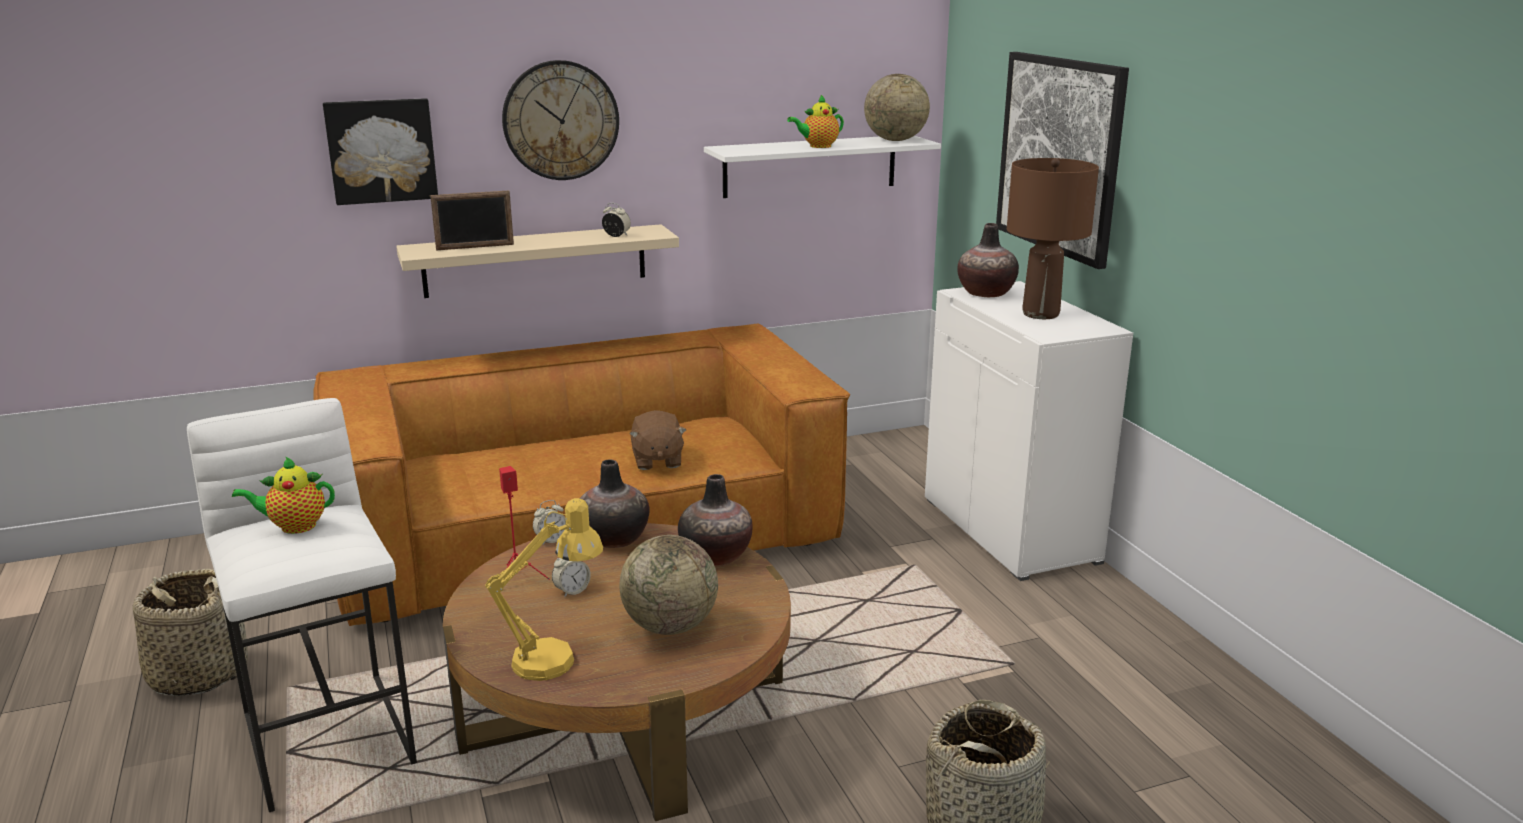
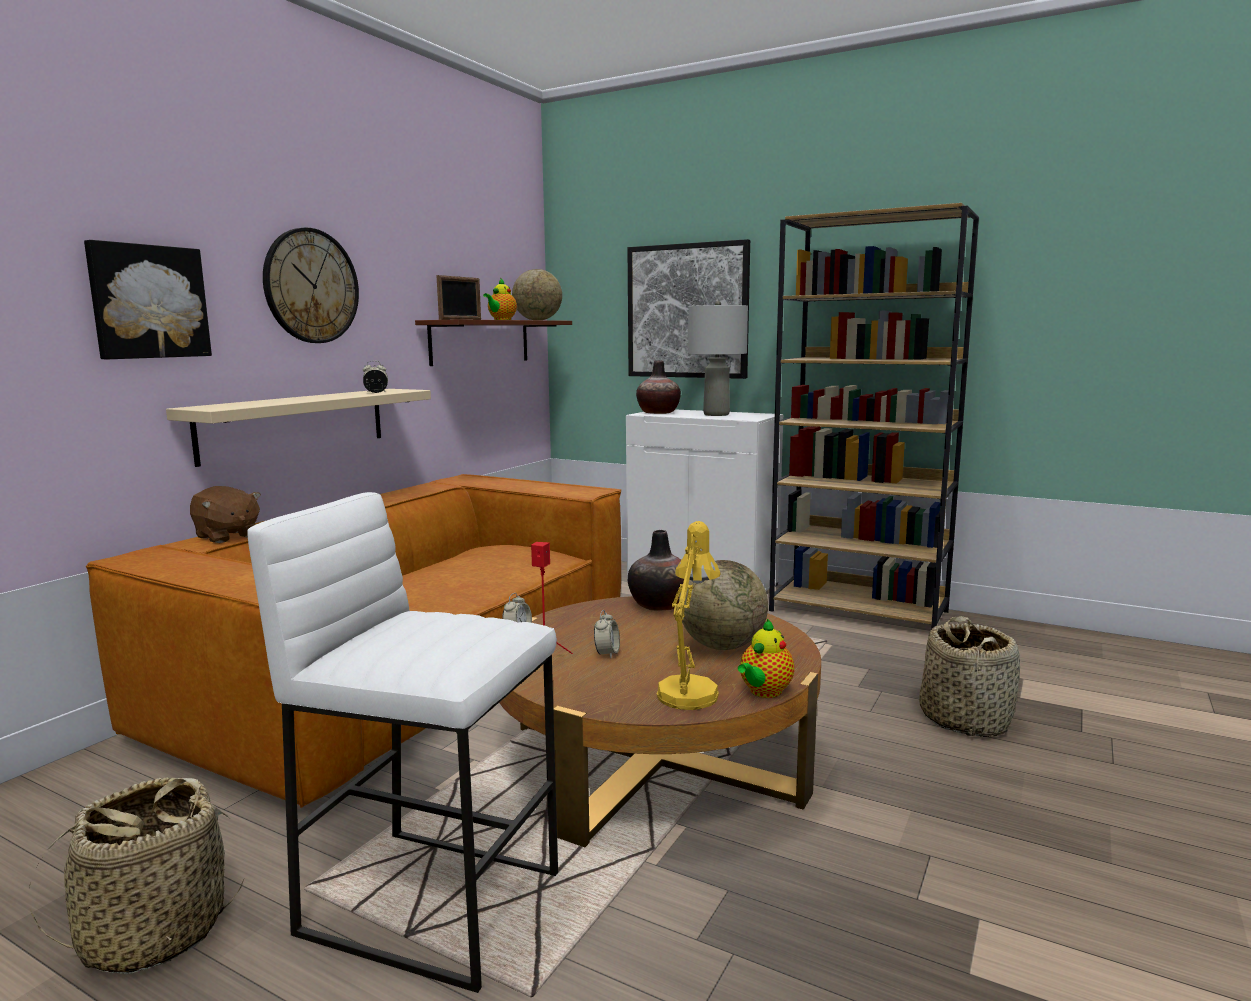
camera: 40 degrees left, 10 degrees down
teapot [232,456,335,534] -> teapot moved to [738,619,794,698]
picture frame [430,190,514,250] -> picture frame moved to [436,275,481,320]
vase [580,459,650,548] -> none
brown plush toy [630,410,686,470] -> brown plush toy moved to [190,486,261,543]
white shelf [704,136,941,198] -> brown shelf [415,319,572,366]
brown table lamp [1007,158,1099,319] -> grey table lamp [688,301,748,416]
none -> brown bookcase [769,203,979,629]

